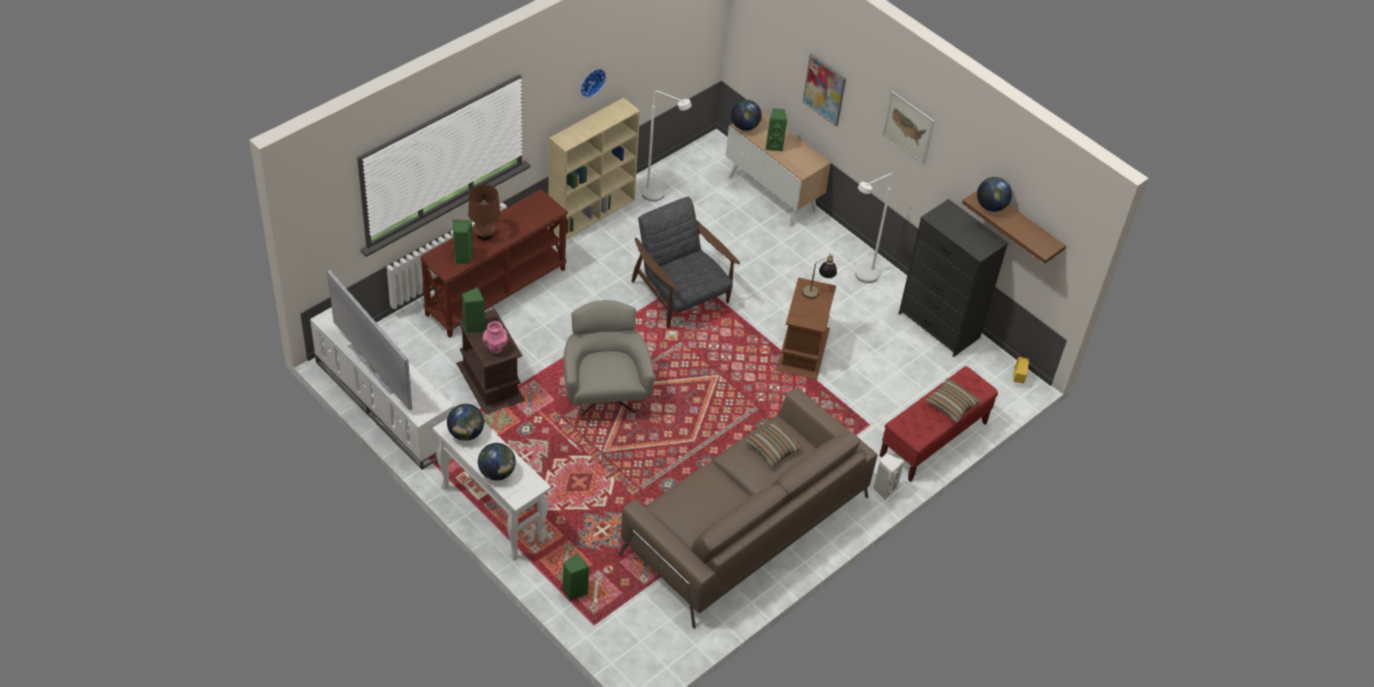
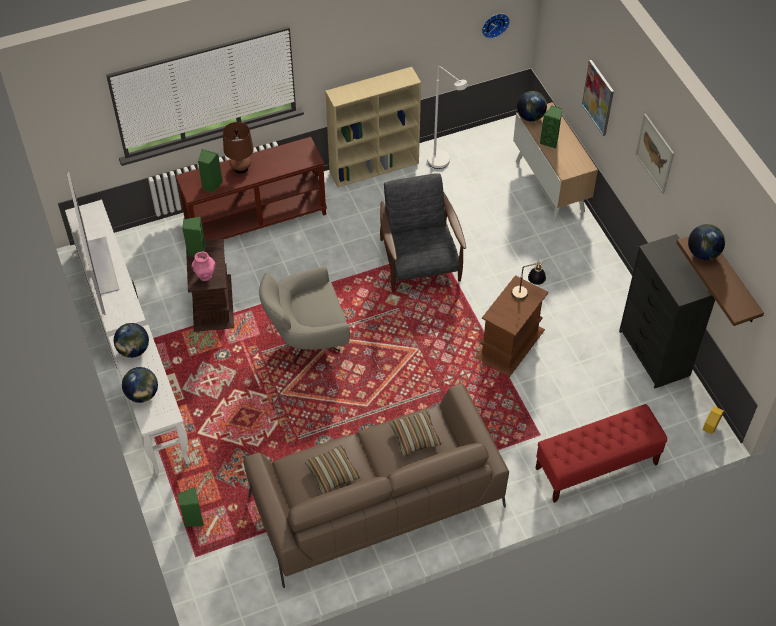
camera: 25 degrees right, 5 degrees up
grey armchair [564,300,654,416] -> grey armchair turned 120 degrees counterclockwise [259,266,350,364]
wall clock [581,69,606,98] -> wall clock moved to [482,14,510,39]
white floor lamp [855,173,893,283] -> none
white speaker [873,453,904,501] -> none
pillow [925,378,981,423] -> pillow moved to [305,445,361,494]

